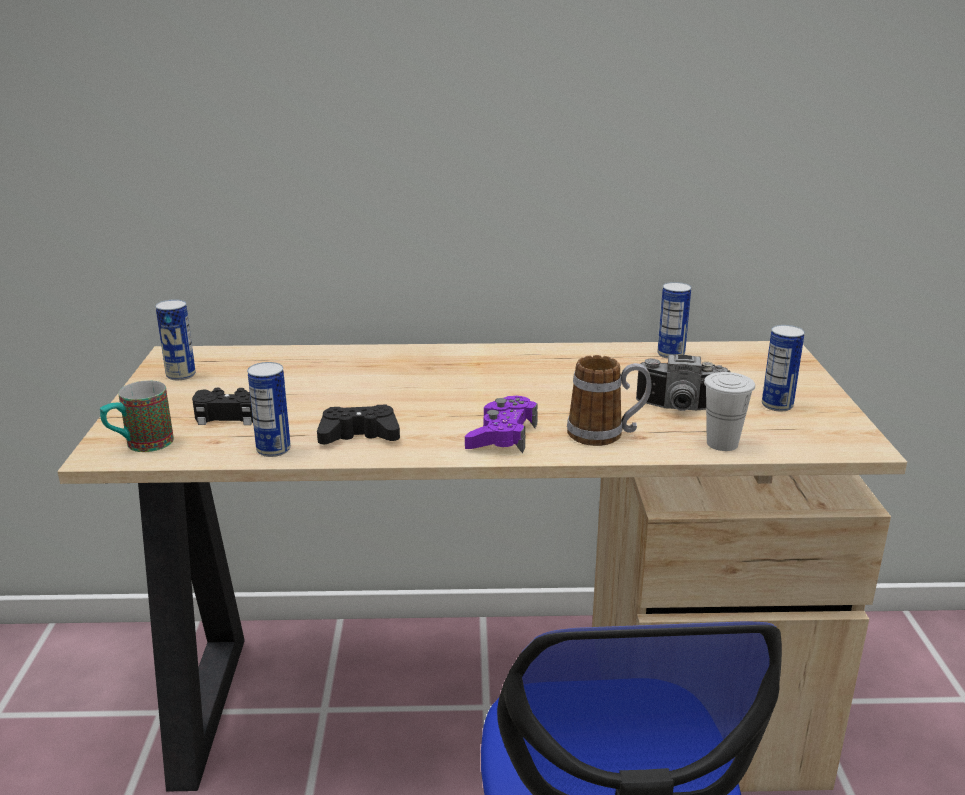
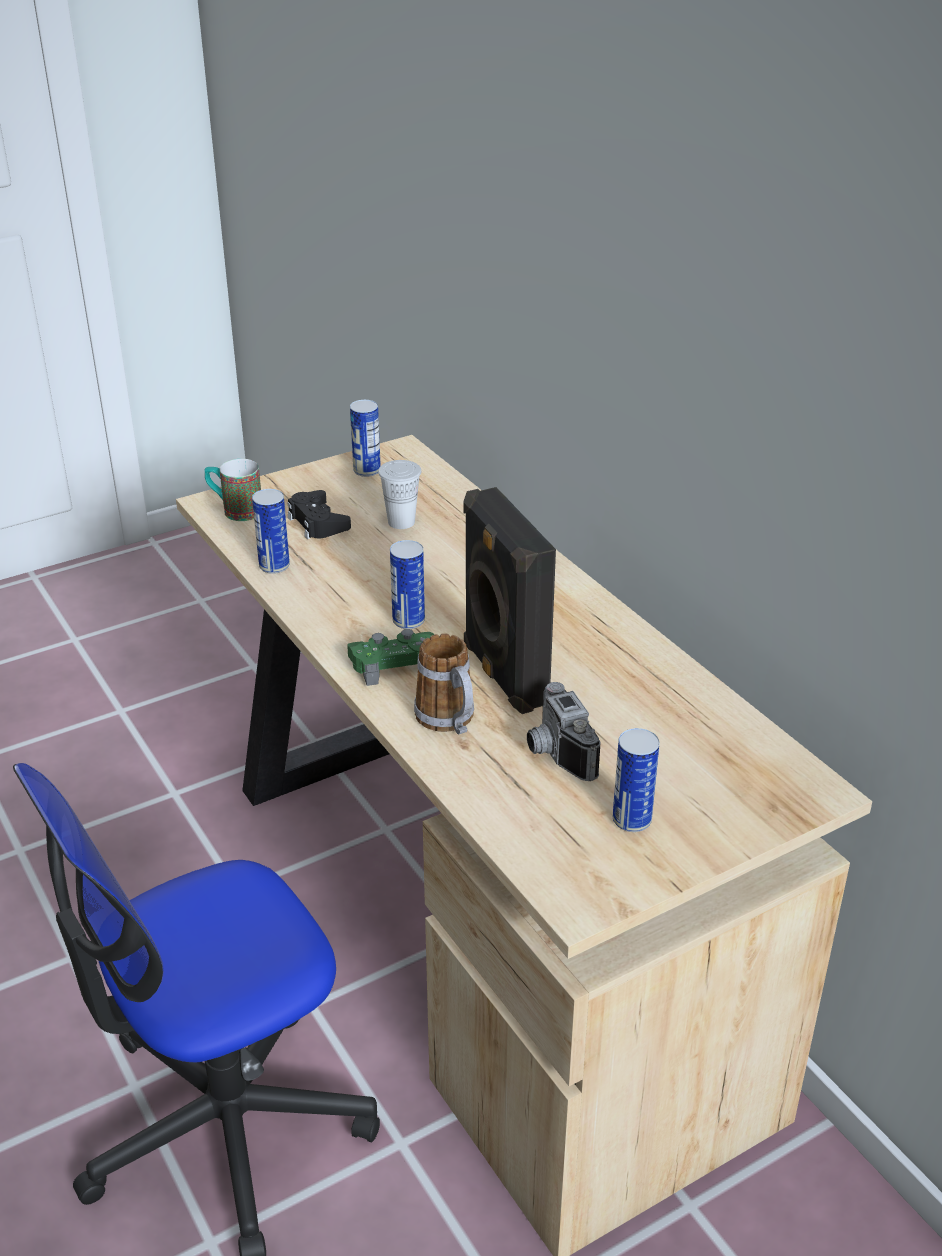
camera: 60 degrees right, 10 degrees up
black game controller [317,404,400,444] -> none
purple game controller [465,396,538,453] -> green game controller [347,629,435,686]
can [657,282,691,359] -> can moved to [390,540,425,629]
white cup [704,372,755,451] -> white cup moved to [378,460,422,529]
none -> black speaker [463,487,556,714]

